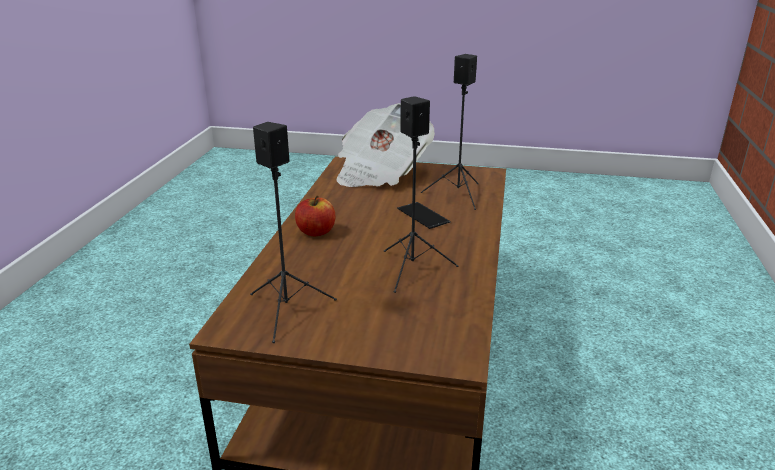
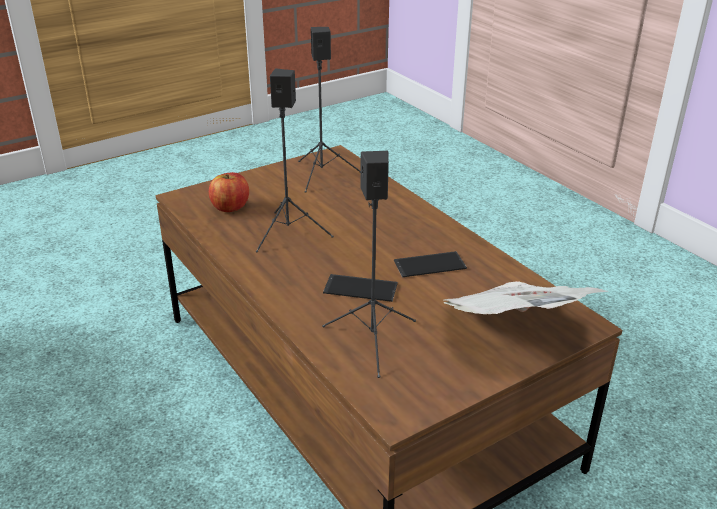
camera: 135 degrees right, 5 degrees up
apple [295,195,336,237] -> apple moved to [209,172,249,212]
none -> phone [394,251,467,277]

